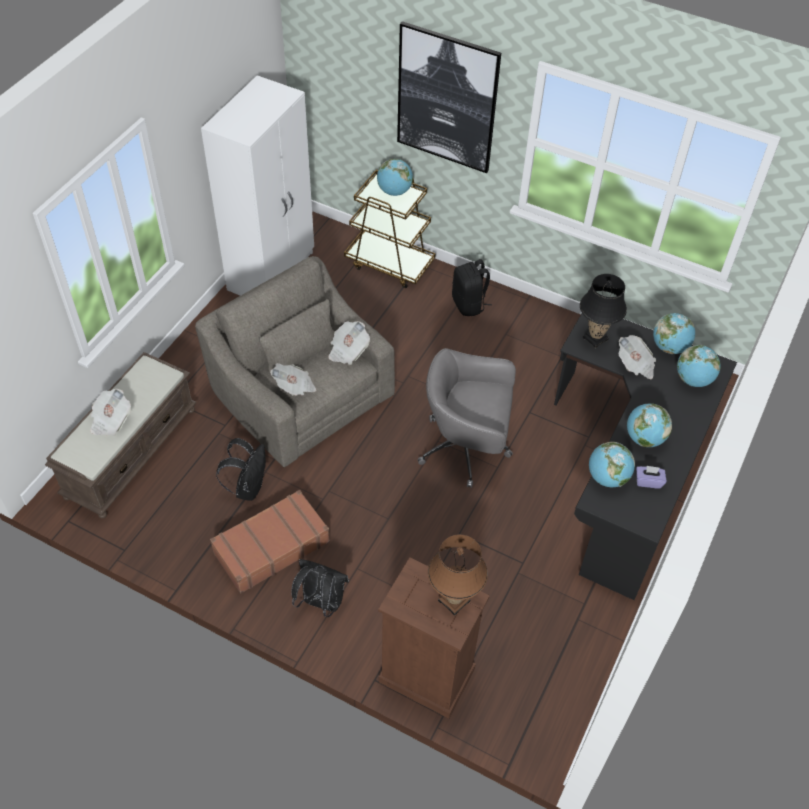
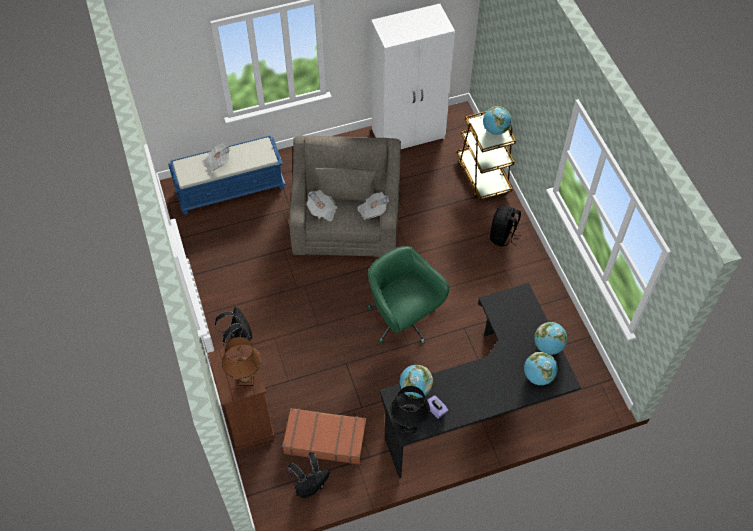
camera: 45 degrees right, 5 degrees up
brown bench [45,352,197,519] -> blue bench [168,136,286,215]
brown suitcase [210,490,330,594] -> brown suitcase moved to [282,408,367,465]
black backpack [216,438,266,501] -> black backpack moved to [287,452,330,498]
picture [397,21,501,173] -> none
grey office chair [418,348,516,488] -> green office chair [366,246,450,344]
black table lamp [580,274,627,348] -> black table lamp moved to [391,386,430,433]
newspaper [618,335,656,379] -> none
globe [627,403,672,447] -> none

